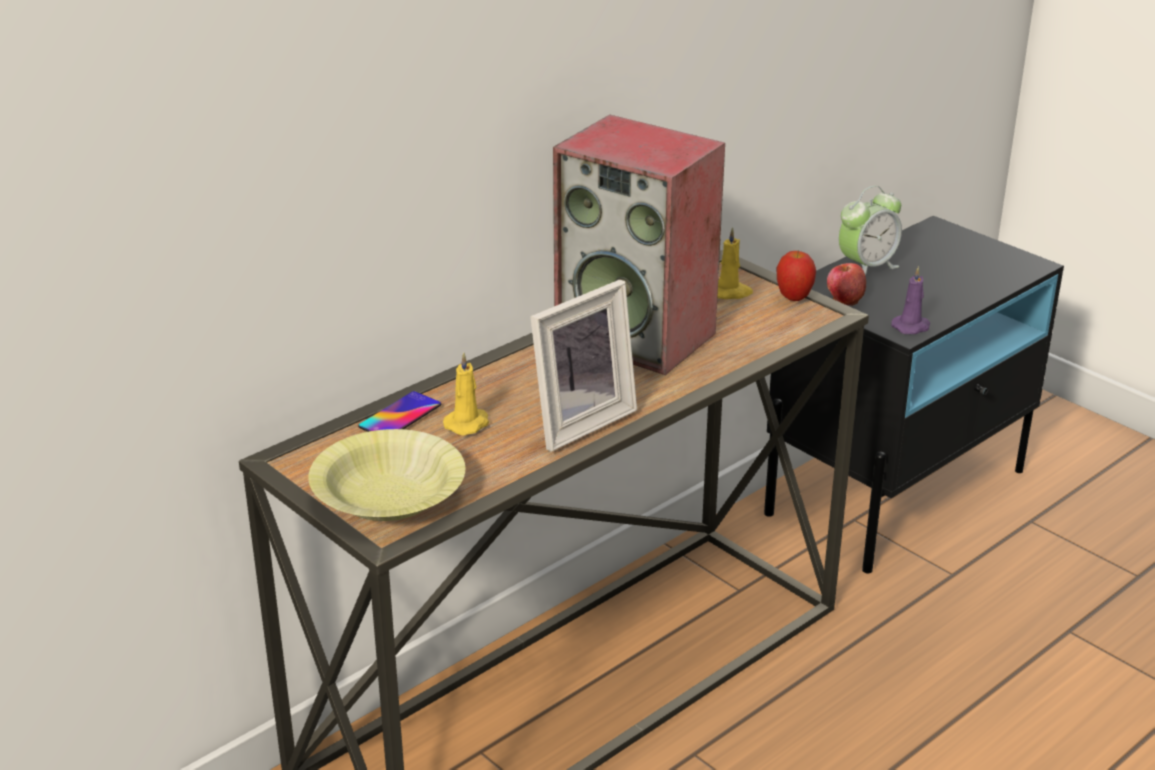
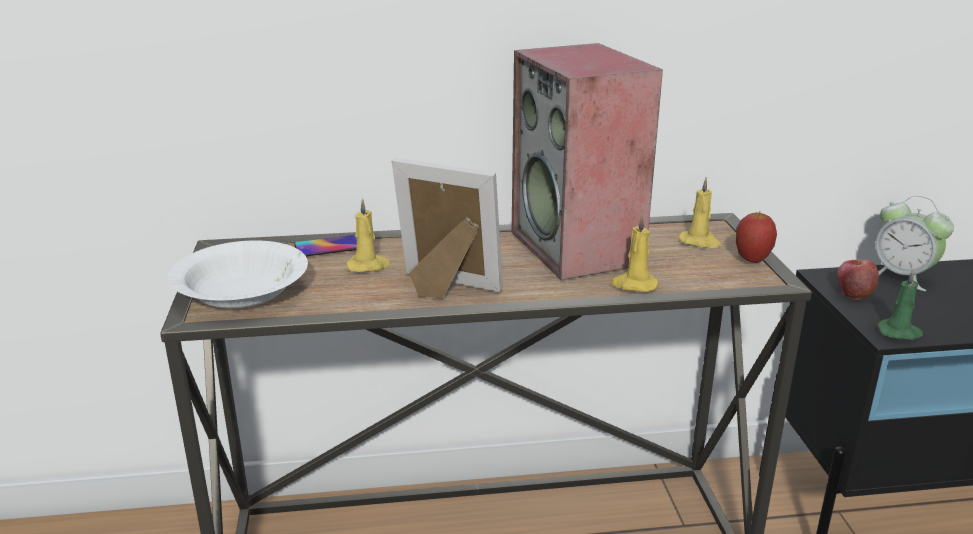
camera: 35 degrees right, 5 degrees down
yellow bowl [308,429,465,521] -> white bowl [168,240,308,308]
picture frame [530,279,637,452] -> picture frame turned 150 degrees counterclockwise [392,158,503,298]
alarm clock [838,186,902,276] -> alarm clock turned 45 degrees clockwise [875,196,954,291]
purple candle [891,266,930,334] -> green candle [877,269,923,340]
none -> yellow candle [610,214,658,292]

